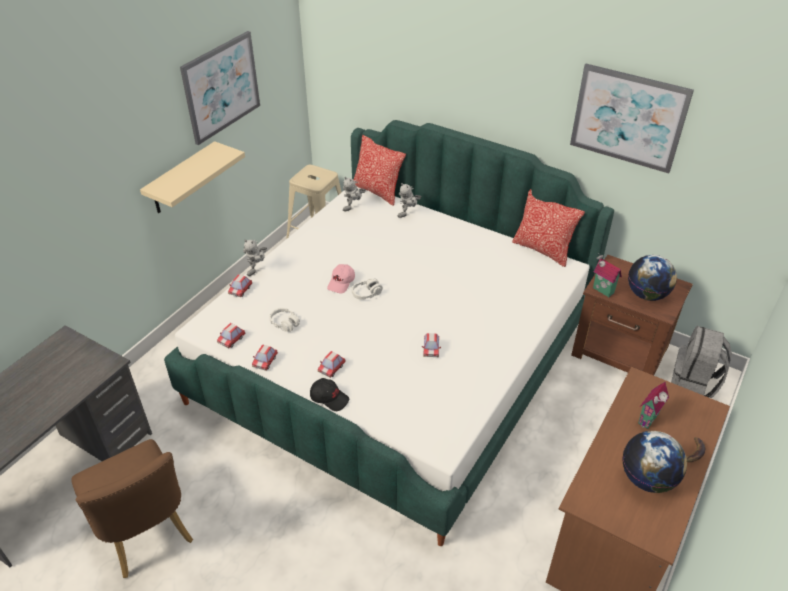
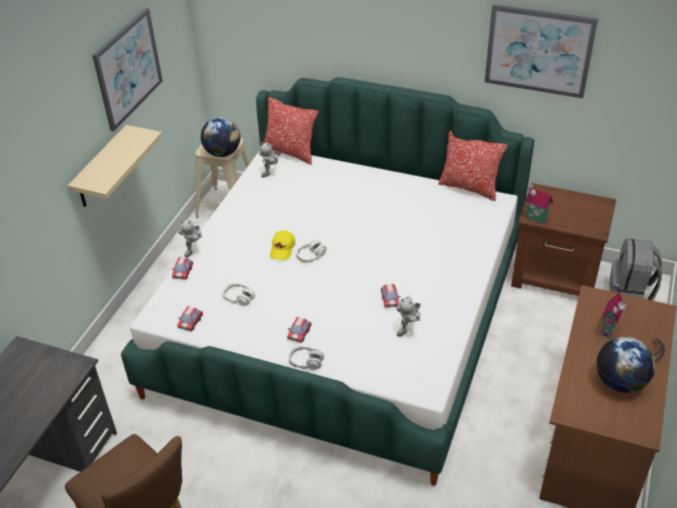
camera: 10 degrees left, 0 degrees up
toy car [252,344,278,371] -> none
black cap [310,378,349,411] -> grey headphones [289,346,324,370]
pink cap [327,264,355,293] -> yellow cap [270,230,295,260]
toy robot [398,183,422,218] -> toy robot moved to [396,295,421,337]
globe [628,255,677,301] -> globe moved to [201,117,240,157]

